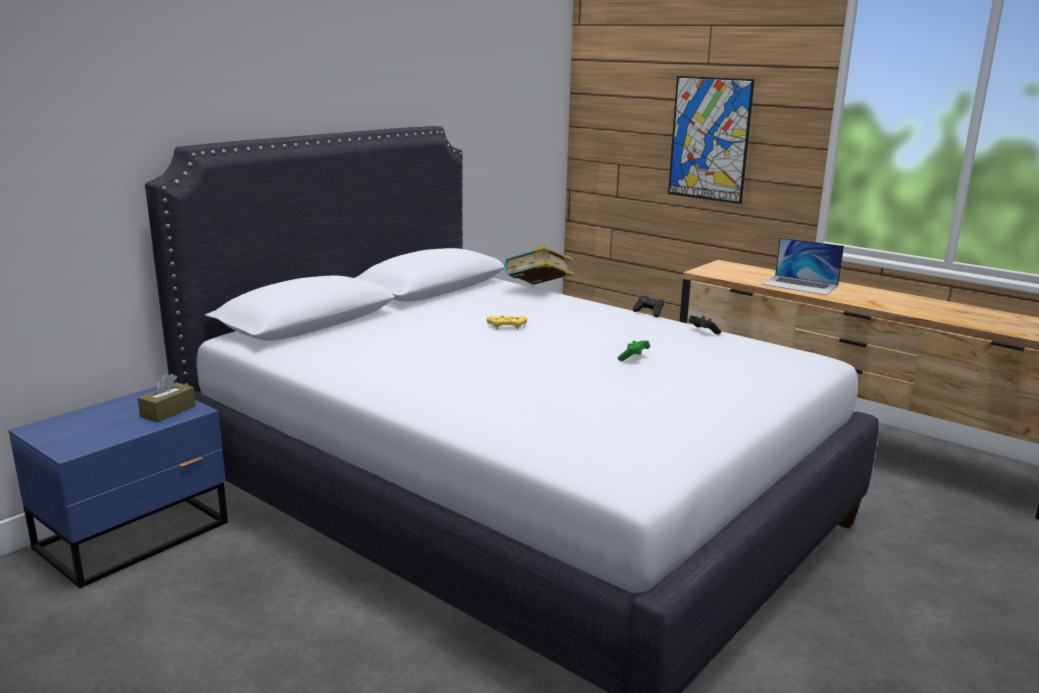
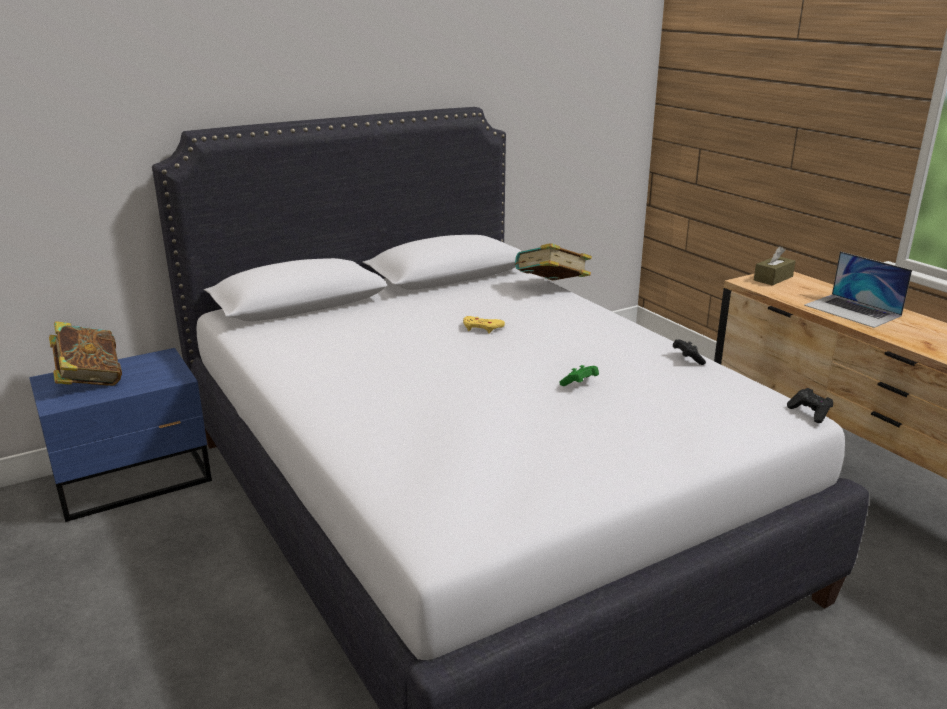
camera: 20 degrees right, 5 degrees up
brown tissue box [137,373,196,422] -> brown tissue box moved to [754,246,795,286]
black game controller [632,296,664,317] -> black game controller moved to [787,388,833,423]
picture [668,76,755,204] -> none
none -> book [49,321,122,386]

